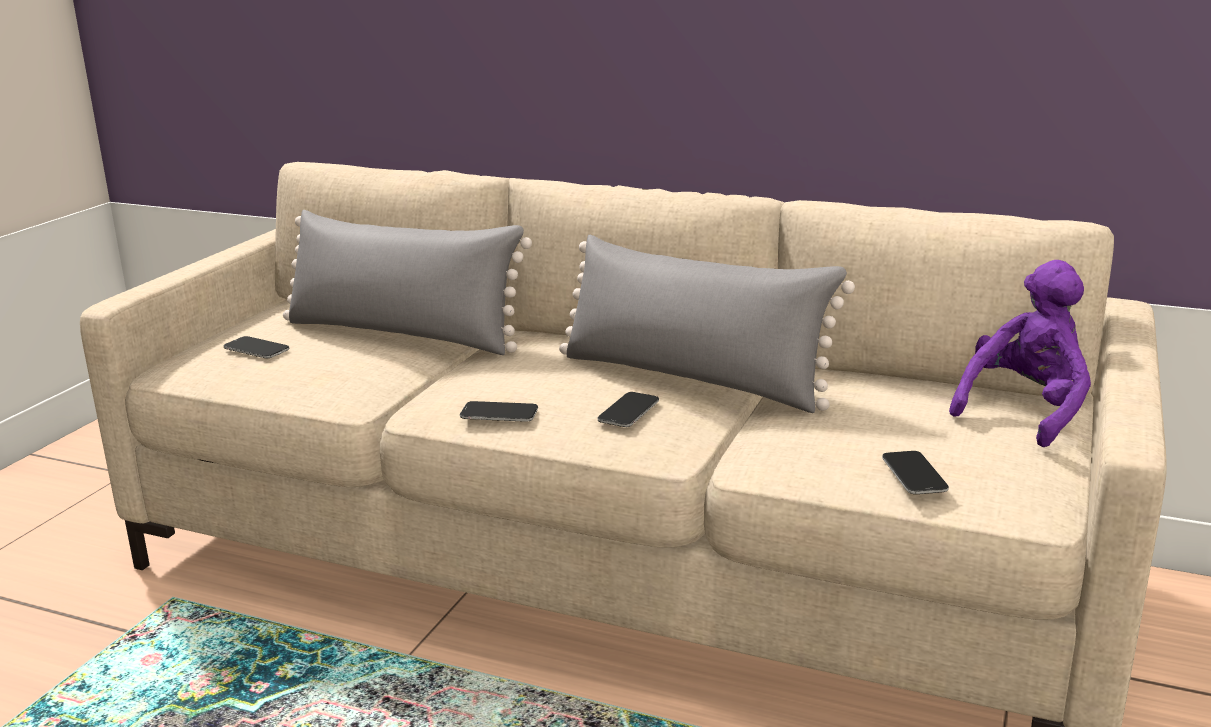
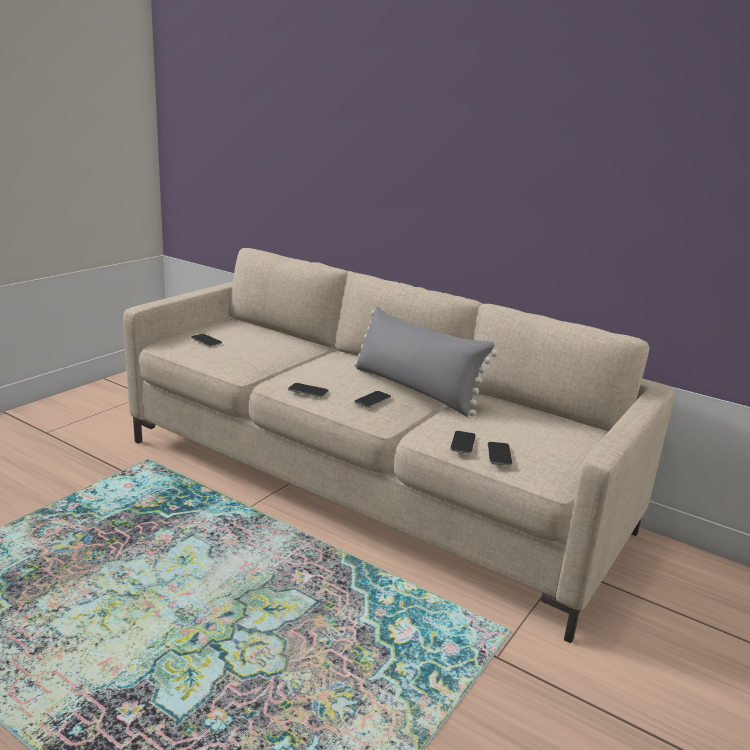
camera: 10 degrees right, 0 degrees up
grey pillow [283,210,532,355] -> none
purple plush toy [949,260,1091,447] -> none
none -> phone [450,431,476,454]

